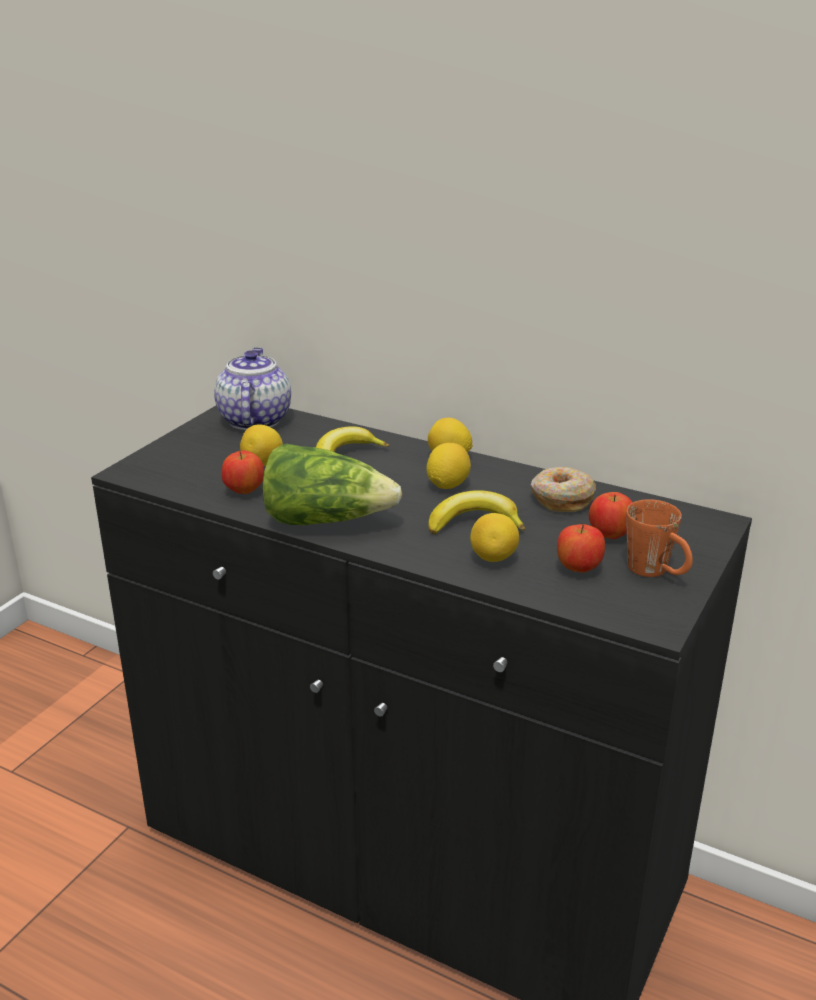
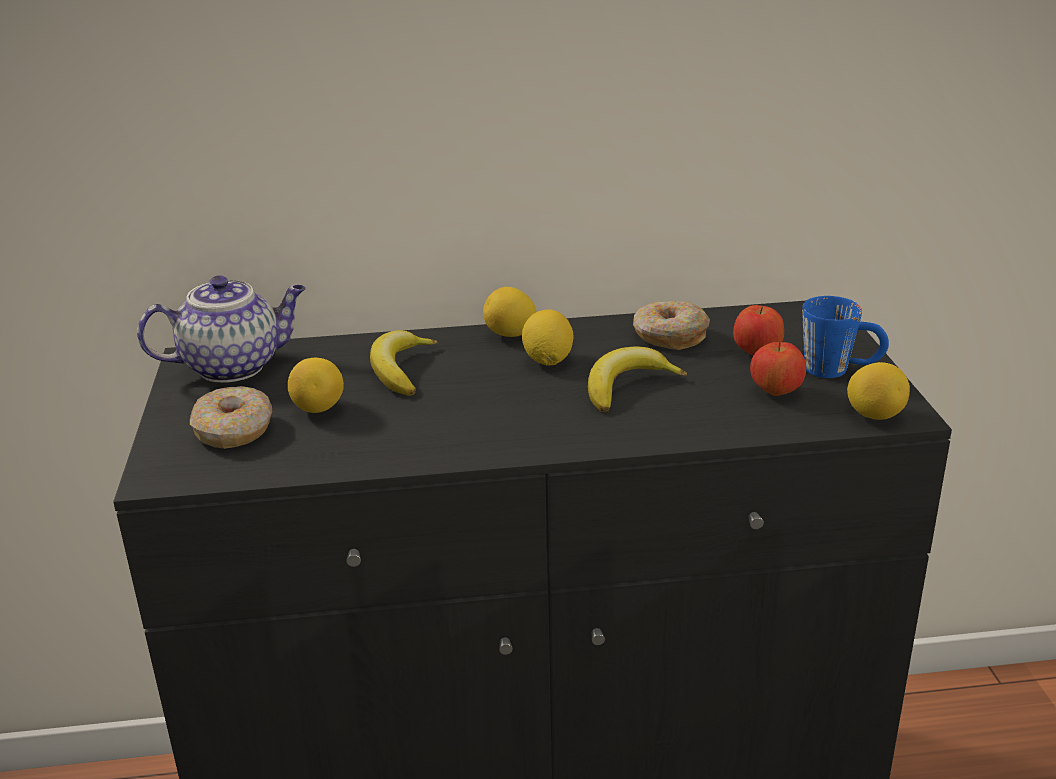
camera: 35 degrees left, 0 degrees up
teapot [214,348,291,430] -> teapot turned 105 degrees clockwise [137,275,306,383]
apple [222,450,264,494] -> none
lettuce [262,444,402,525] -> none
lemon [470,513,519,562] -> lemon moved to [847,362,910,420]
orange mug [626,499,693,577] -> blue mug [802,296,889,378]
none -> donut [190,386,273,449]

